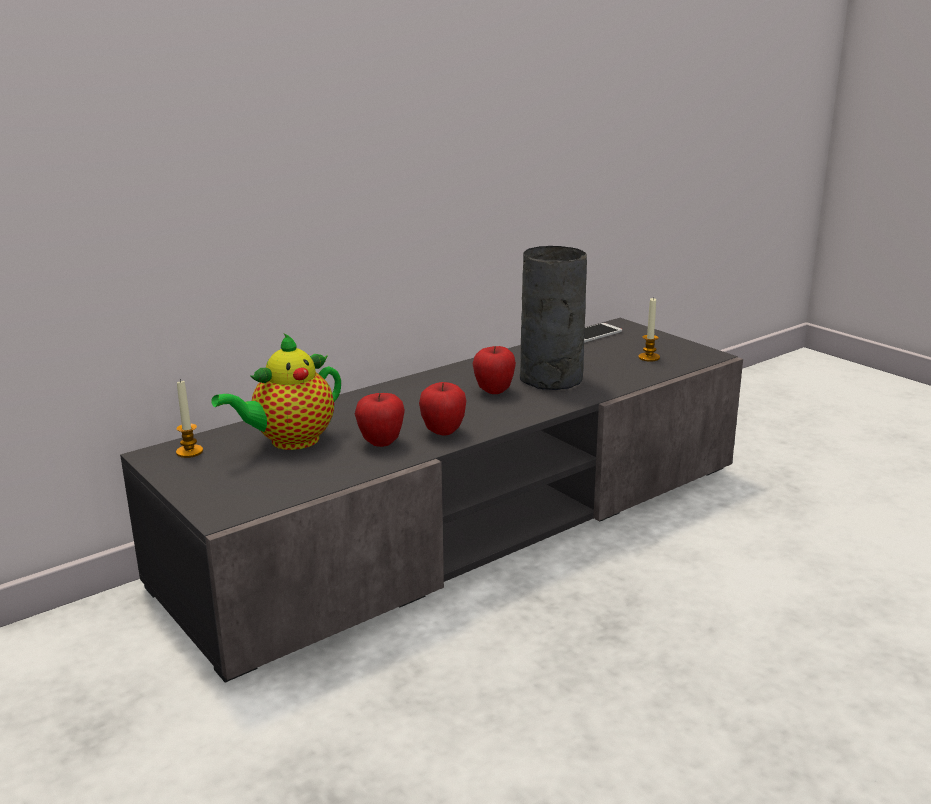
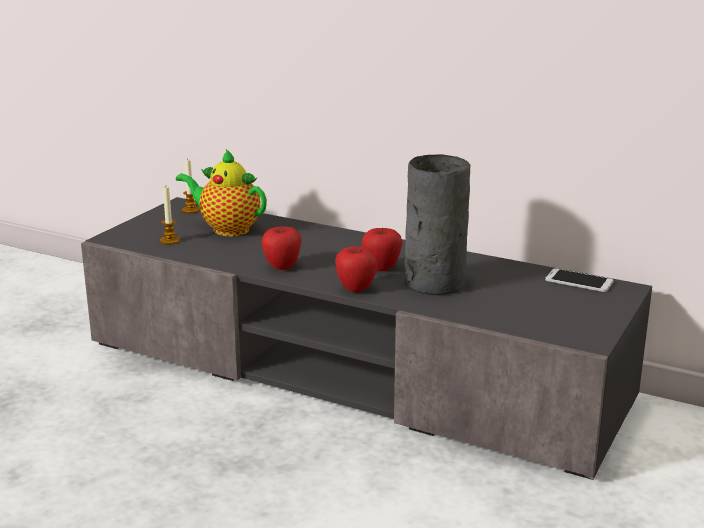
camera: 65 degrees right, 0 degrees up
apple [355,393,405,447] -> apple moved to [335,246,378,293]
candle [639,297,660,362] -> candle moved to [160,186,180,244]

